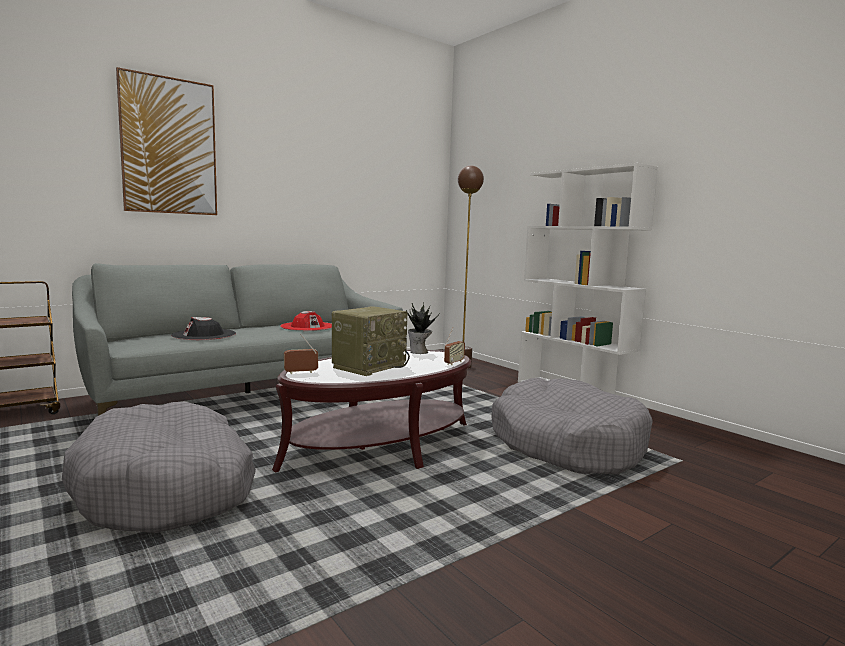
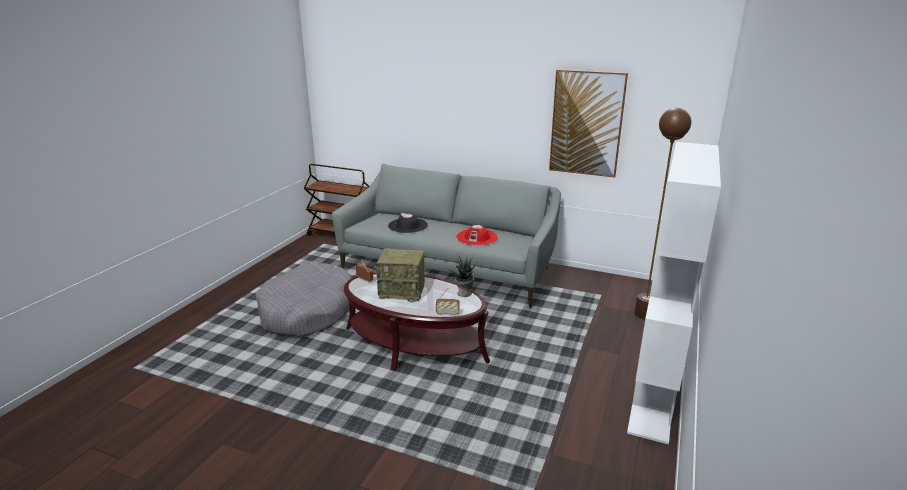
camera: 60 degrees right, 15 degrees up
picture [116,67,217,215] -> picture moved to [549,70,628,177]
grey dog bed [491,378,653,475] -> none

